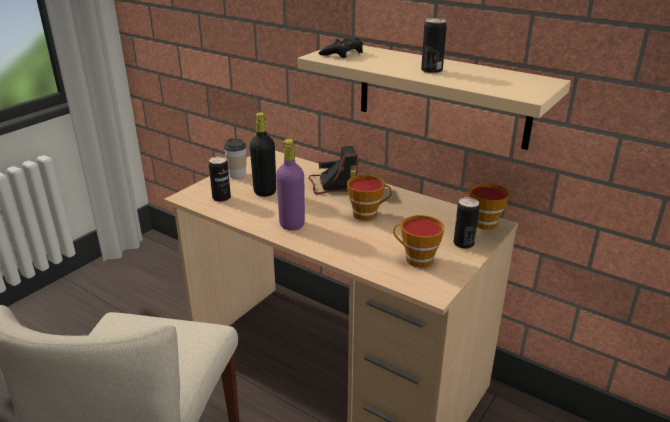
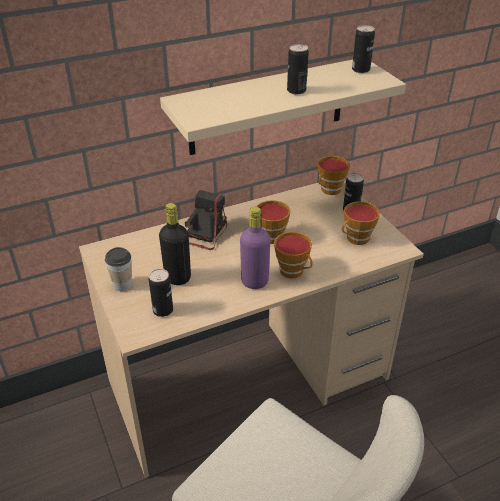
camera: 60 degrees left, 10 degrees up
black game controller [319,38,363,58] -> none
none -> cup [274,232,312,279]
none -> can [352,25,375,73]

